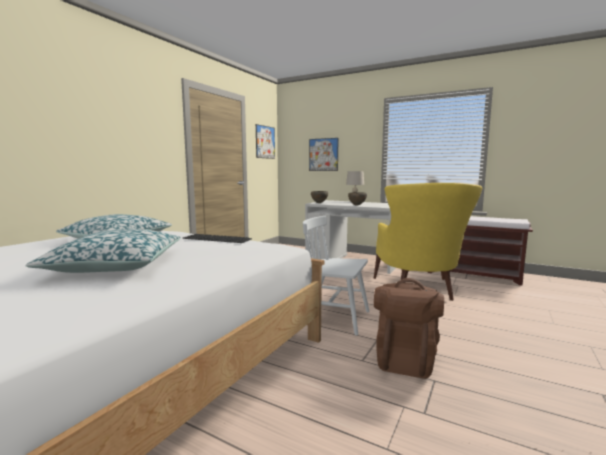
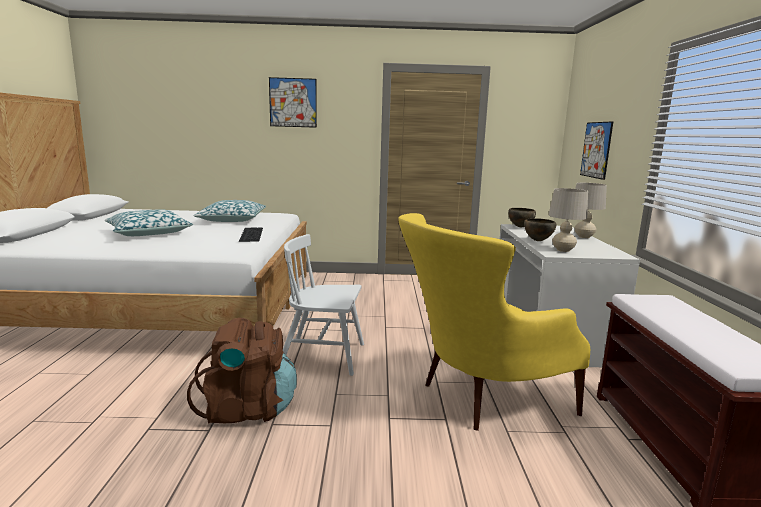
camera: 60 degrees right, 5 degrees up
picture [256,124,275,159] -> picture moved to [269,77,317,128]
white chair [303,216,370,336] -> white chair turned 75 degrees counterclockwise [283,234,364,376]
none -> beige table lamp [549,188,588,252]

